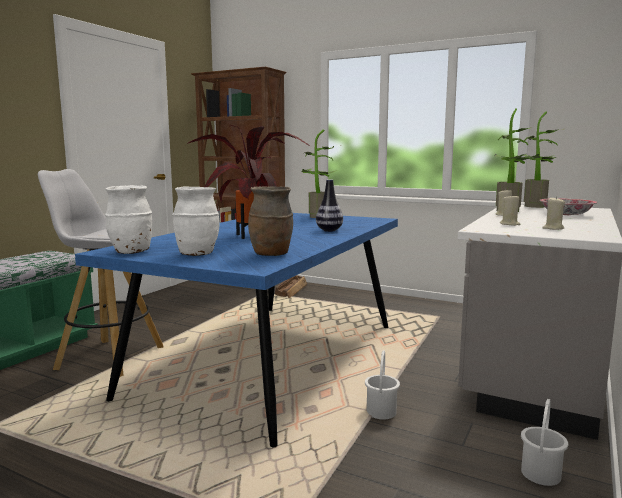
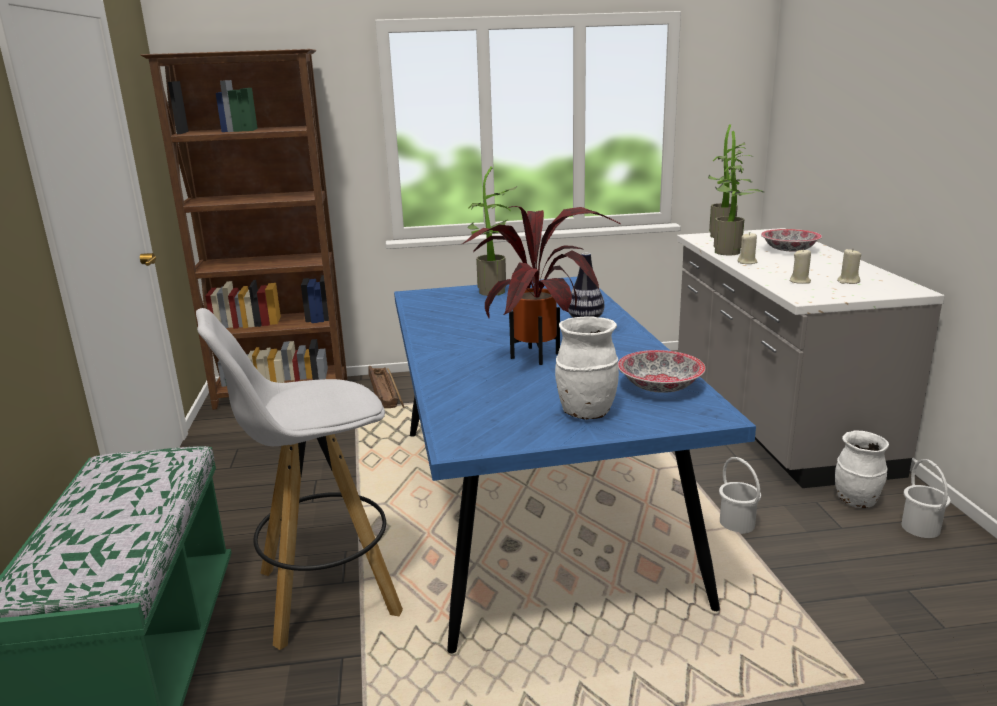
camera: 35 degrees left, 10 degrees up
white vase [105,185,152,254] -> white vase moved to [835,430,889,508]
brown vase [248,186,293,256] -> bowl [618,350,706,393]

